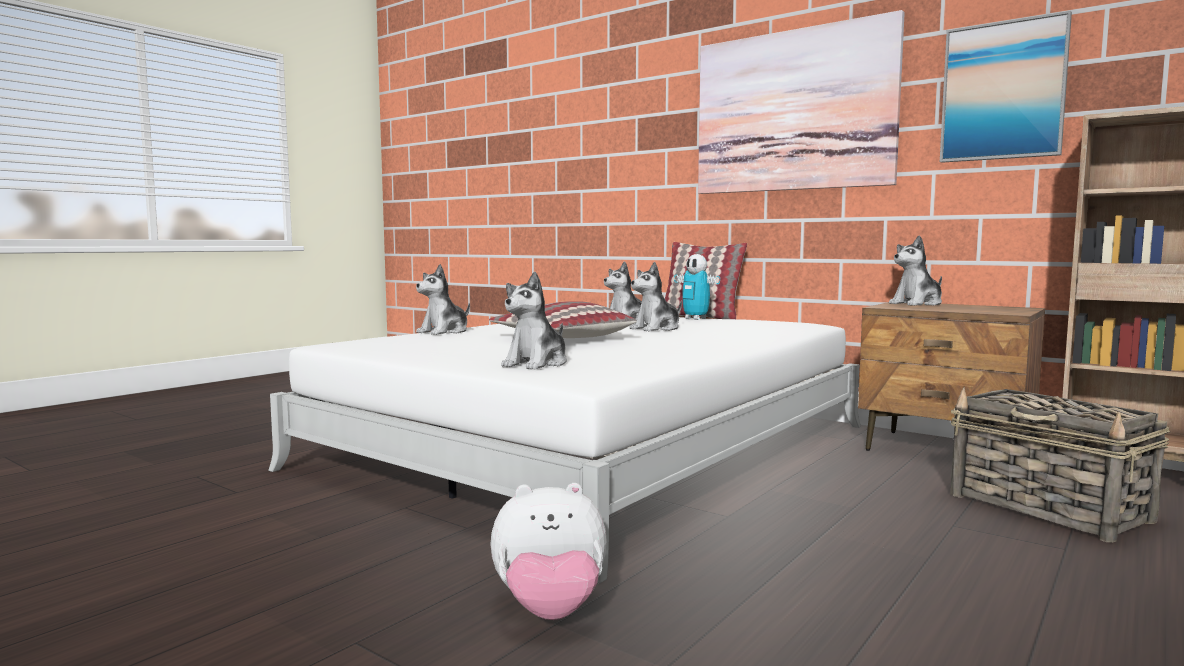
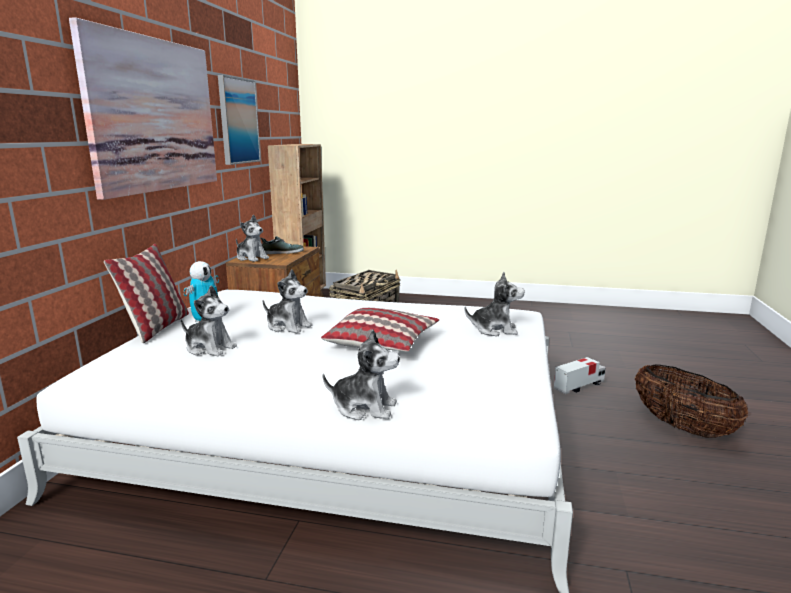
camera: 115 degrees left, 10 degrees up
plush toy [490,483,607,620] -> toy truck [554,357,606,394]
none -> shoe [260,236,304,254]
none -> basket [635,364,748,438]

